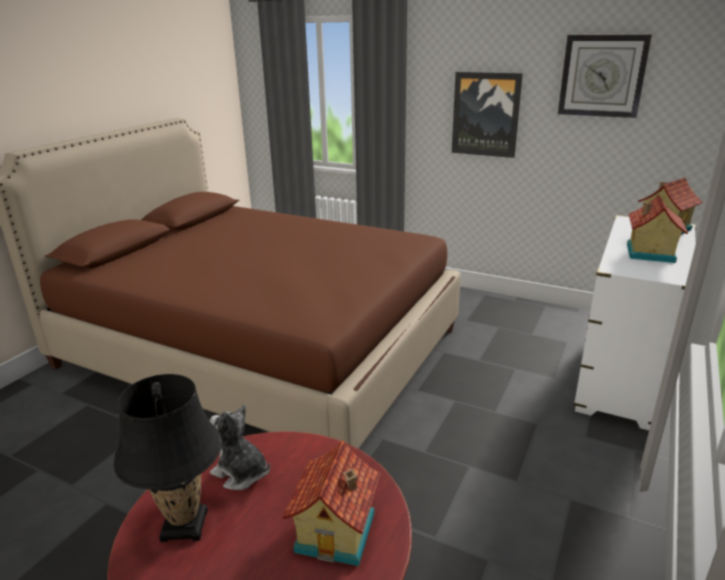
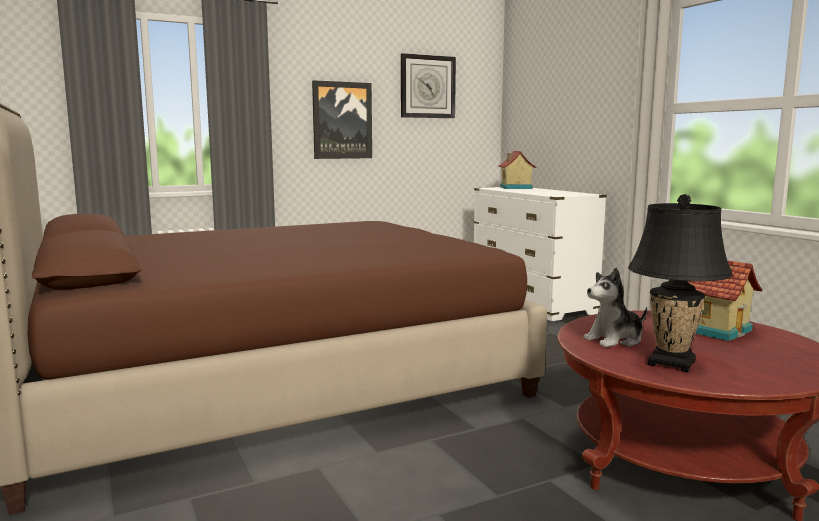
camera: 55 degrees left, 15 degrees down
toy house [627,194,688,263] -> none

